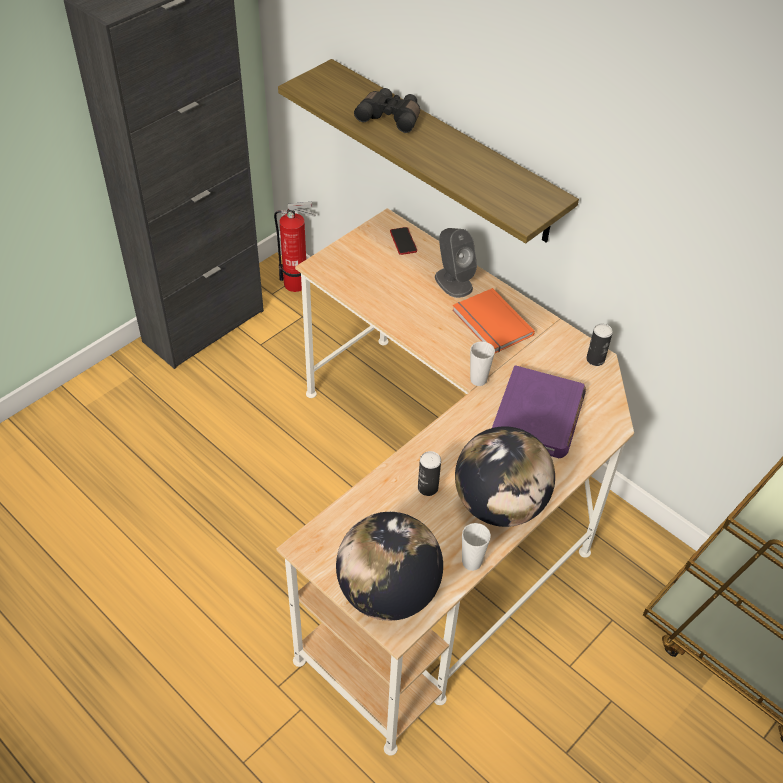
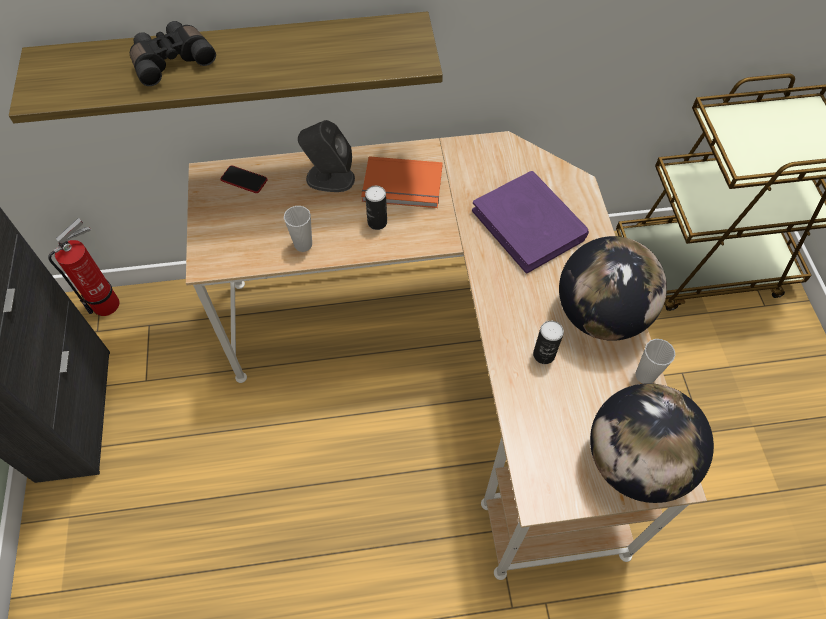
camera: 50 degrees left, 10 degrees up
cup [470,341,495,386] -> cup moved to [284,206,312,252]
can [586,324,613,366] -> can moved to [365,185,387,230]

